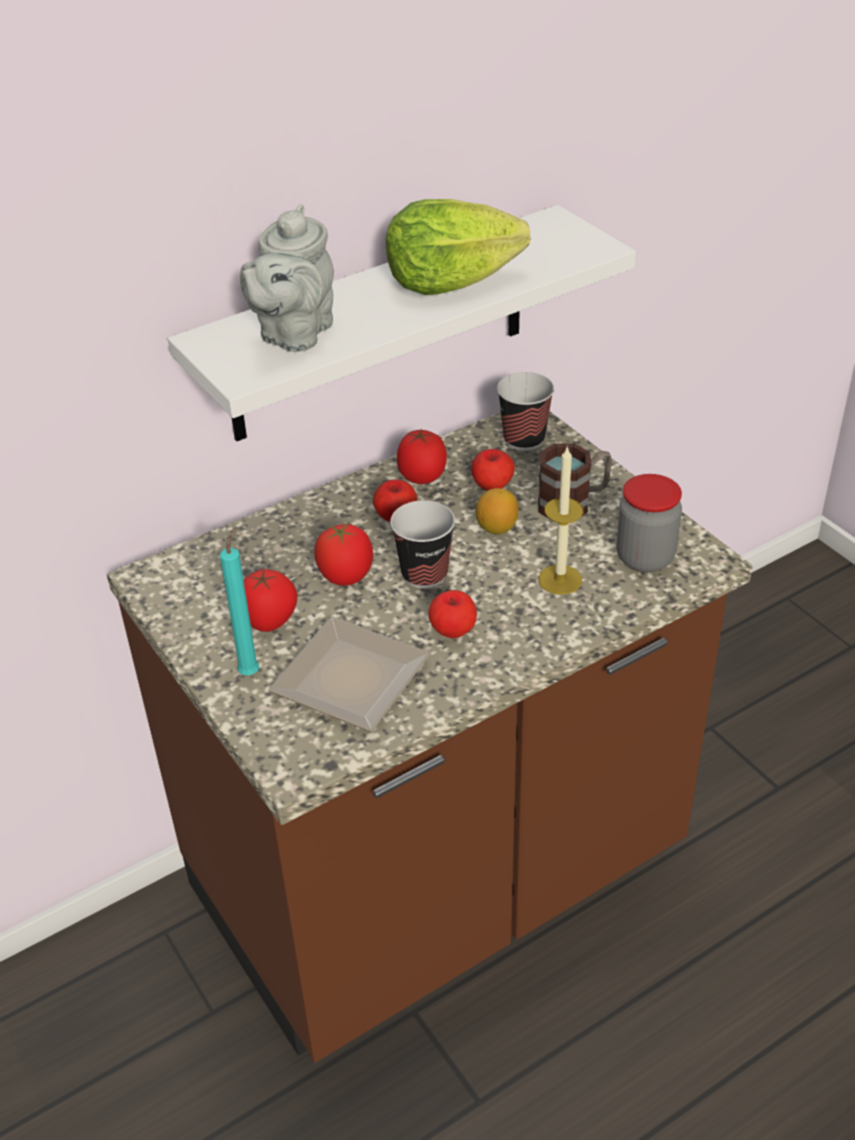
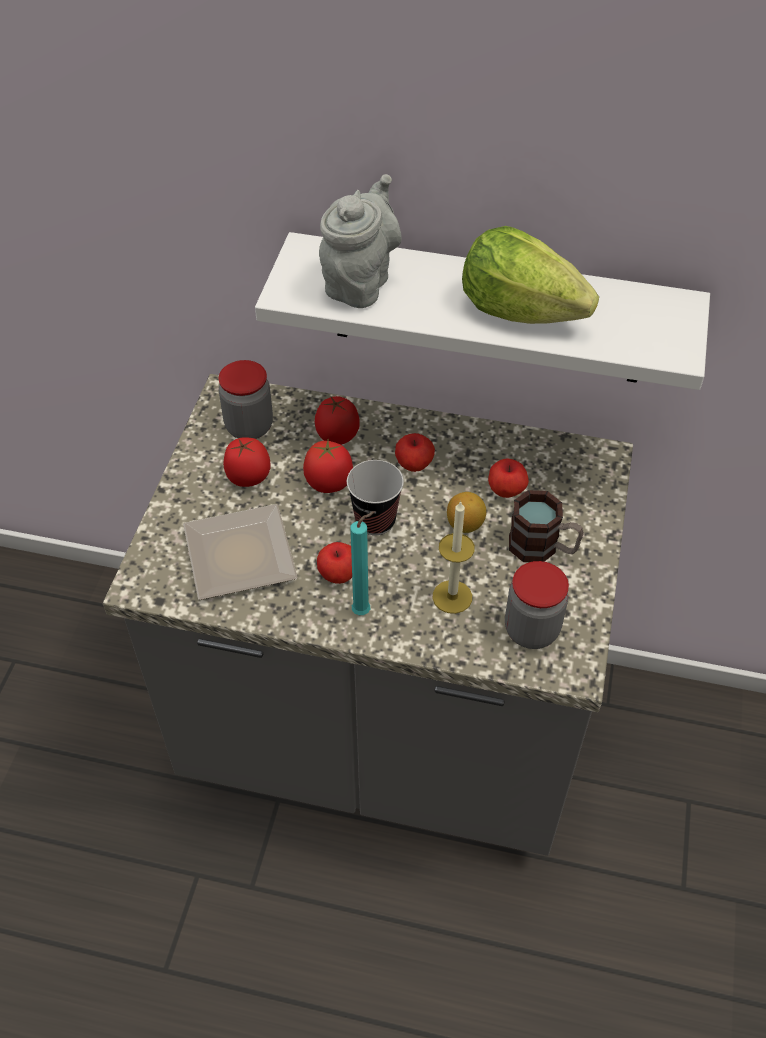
camera: 45 degrees right, 10 degrees up
brown counter [107,411,752,1063] -> grey counter [103,374,633,856]
turquoise candle [220,527,259,675] -> turquoise candle moved to [350,511,375,615]
grey teapot [240,204,334,352] -> grey teapot turned 135 degrees clockwise [319,174,402,308]
tomato [397,429,447,484] -> tomato moved to [315,396,360,445]
cup [497,372,554,451] -> none
none -> jar [219,360,273,439]

